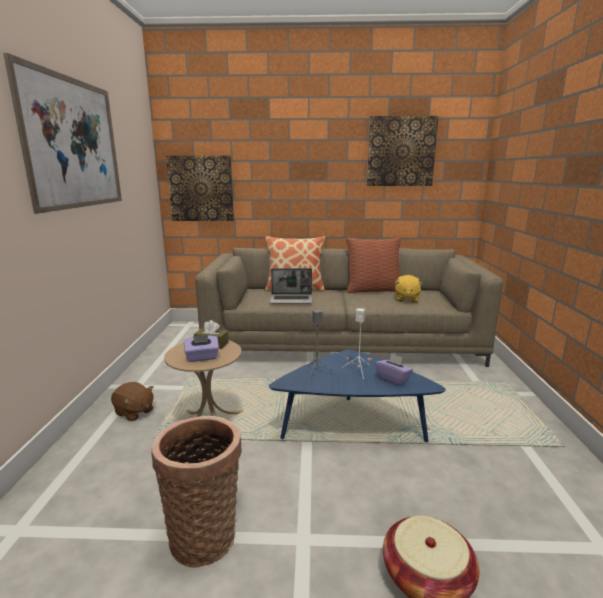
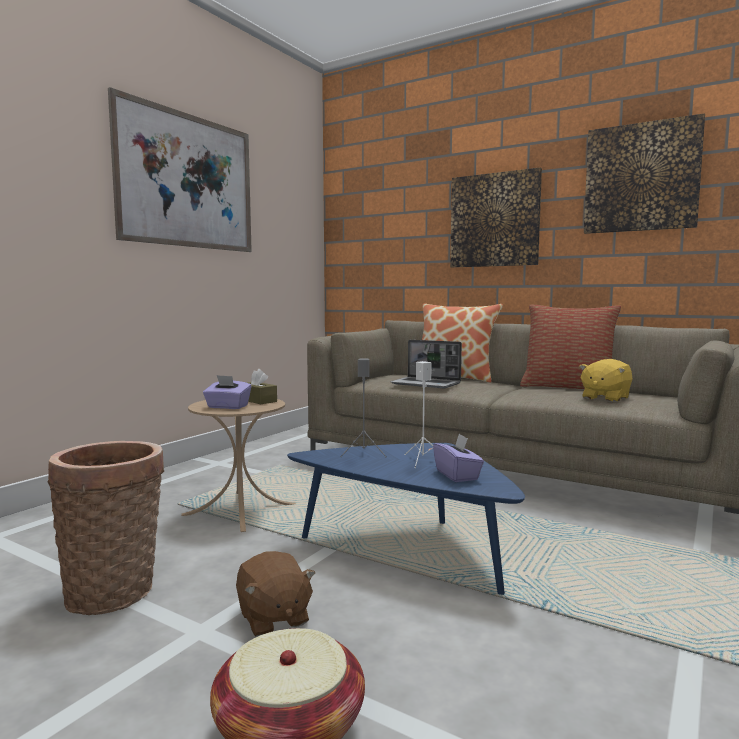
camera: 30 degrees right, 10 degrees down
brown plush toy [111,382,154,421] -> brown plush toy moved to [236,551,315,637]
picture [166,156,234,221] -> picture moved to [450,168,542,267]

